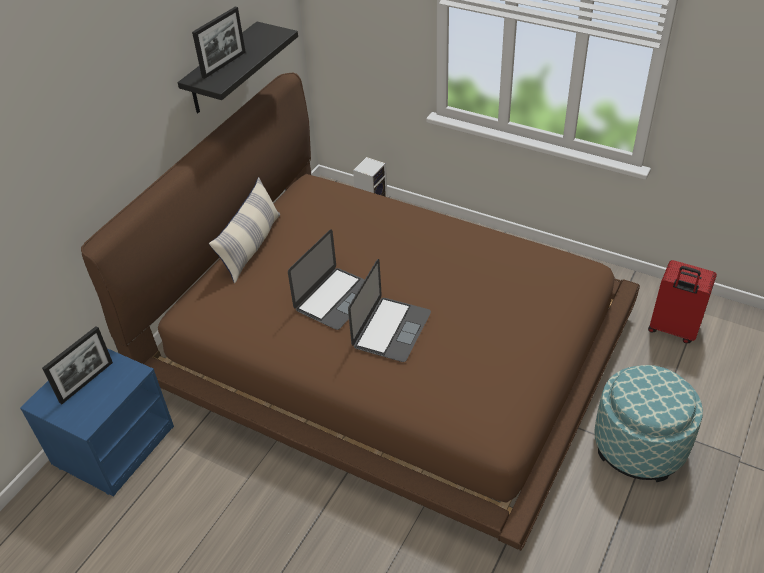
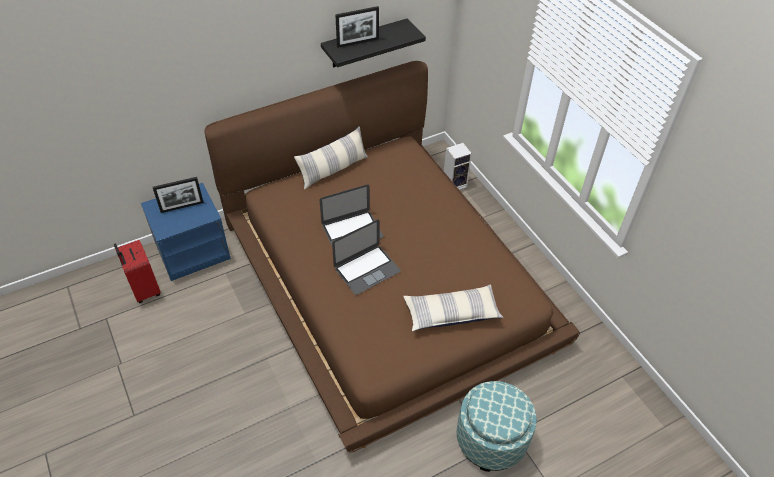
camera: 30 degrees right, 5 degrees up
red suitcase [648,260,717,343] -> red suitcase moved to [114,240,161,303]
none -> pillow [403,284,503,331]

